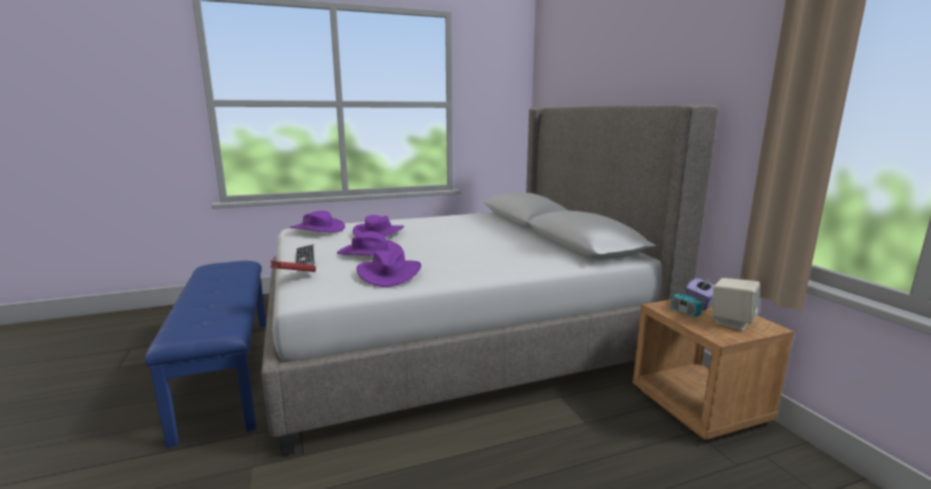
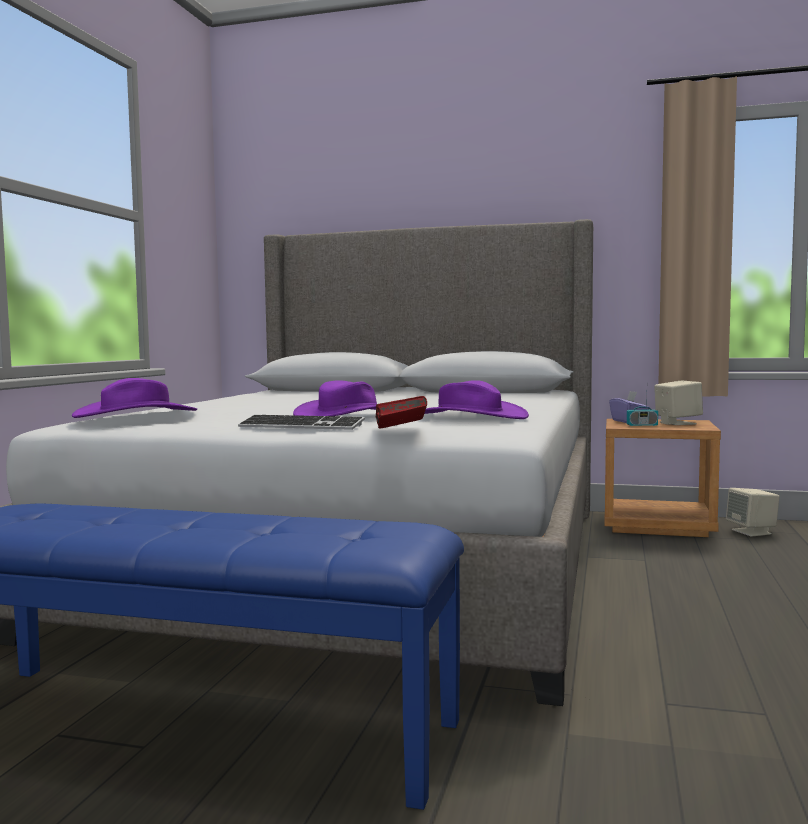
camera: 55 degrees left, 10 degrees down
purple hat [353,215,404,237] -> none
none -> beige speaker [726,488,779,537]

